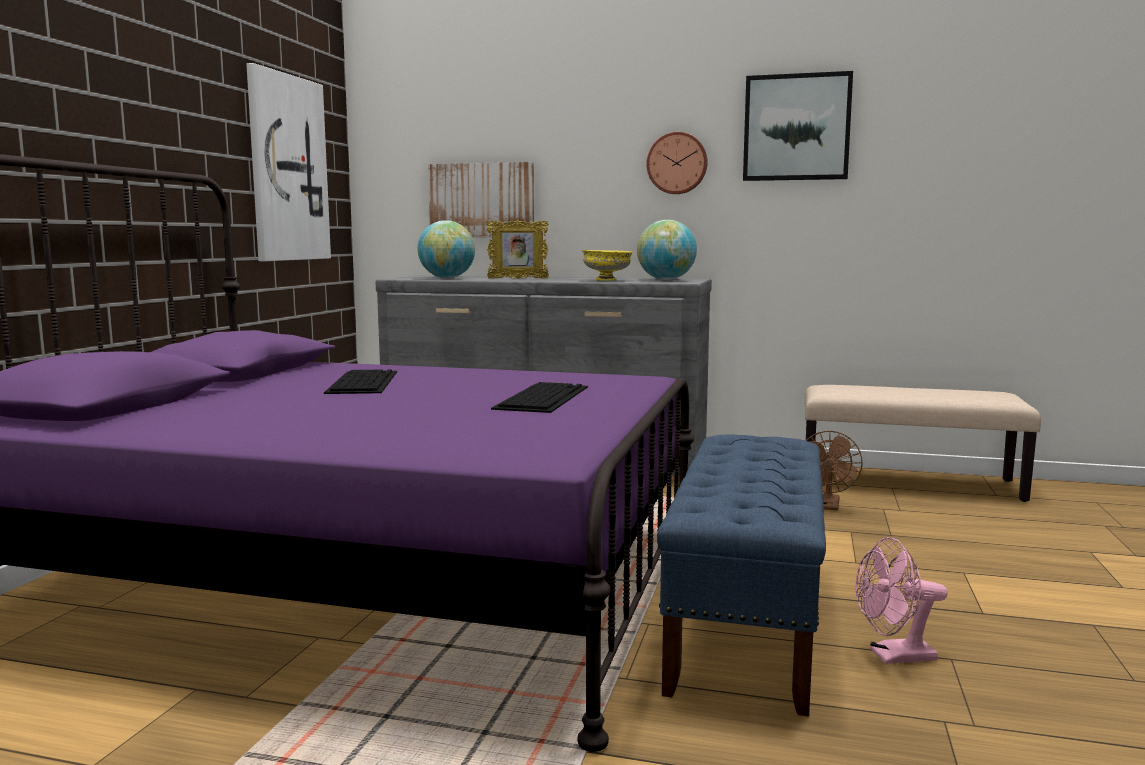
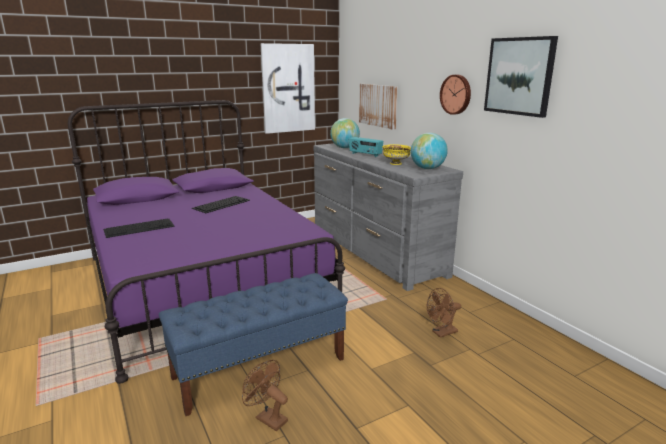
camera: 45 degrees right, 10 degrees up
picture frame [486,220,549,279] -> radio [349,137,383,157]
keyboard [491,382,588,413] -> keyboard moved to [103,219,175,238]
beige bench [805,385,1041,502] -> none
pink fan [856,537,948,664] -> brown fan [242,360,288,431]

